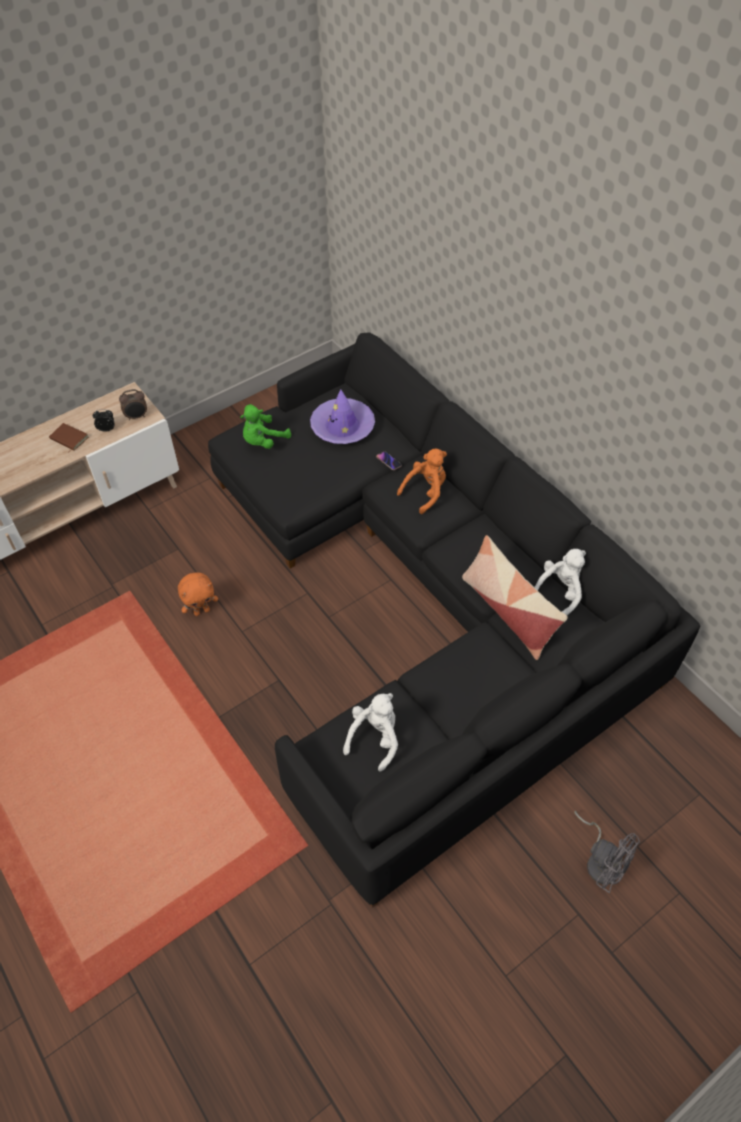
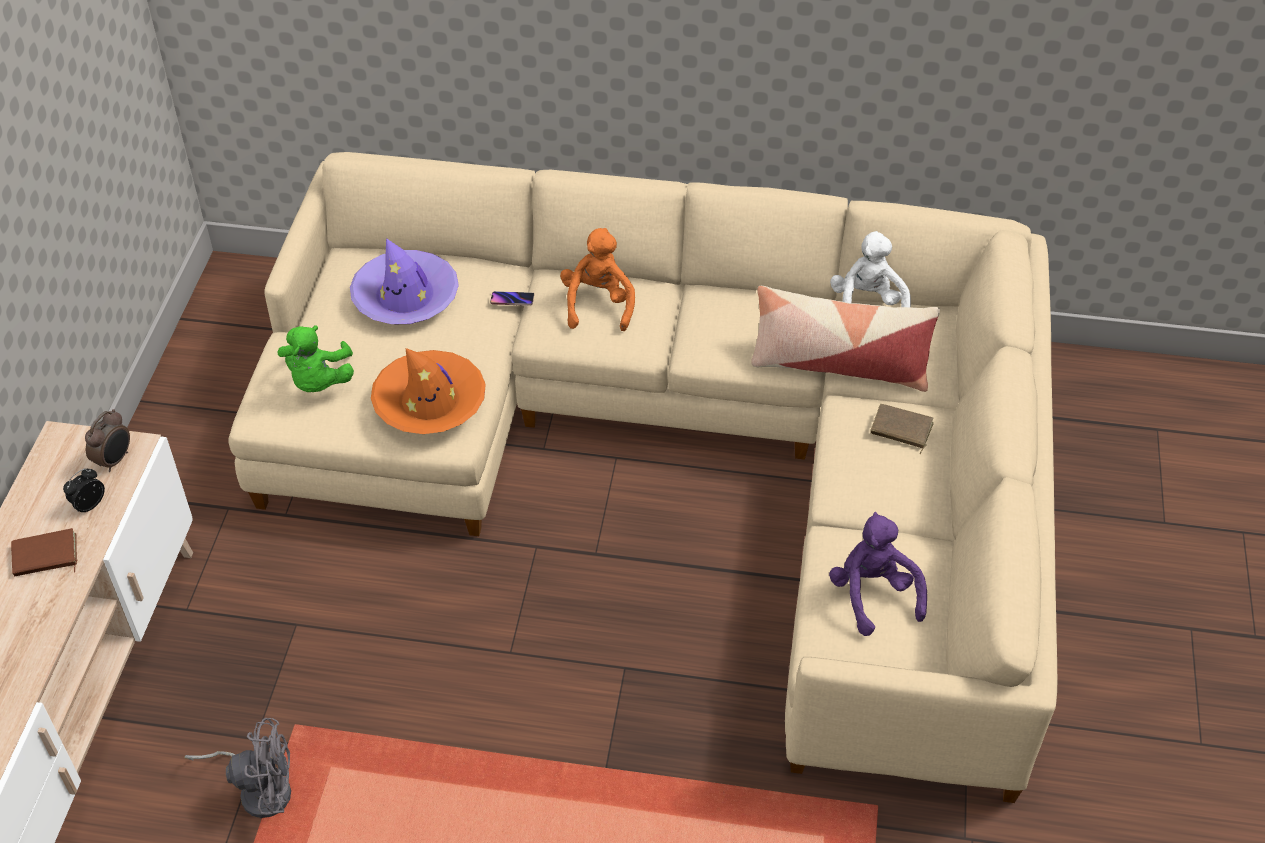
camera: 45 degrees left, 5 degrees down
orange plush toy [178,572,218,616] -> none
black sofa [208,333,700,908] -> beige sofa [228,152,1057,803]
white plush toy [343,693,398,772] -> purple plush toy [829,512,927,636]
grey fan [574,811,640,893] -> grey fan moved to [184,718,291,818]
none -> orange hat [371,348,486,434]
none -> brown book [870,404,934,455]

